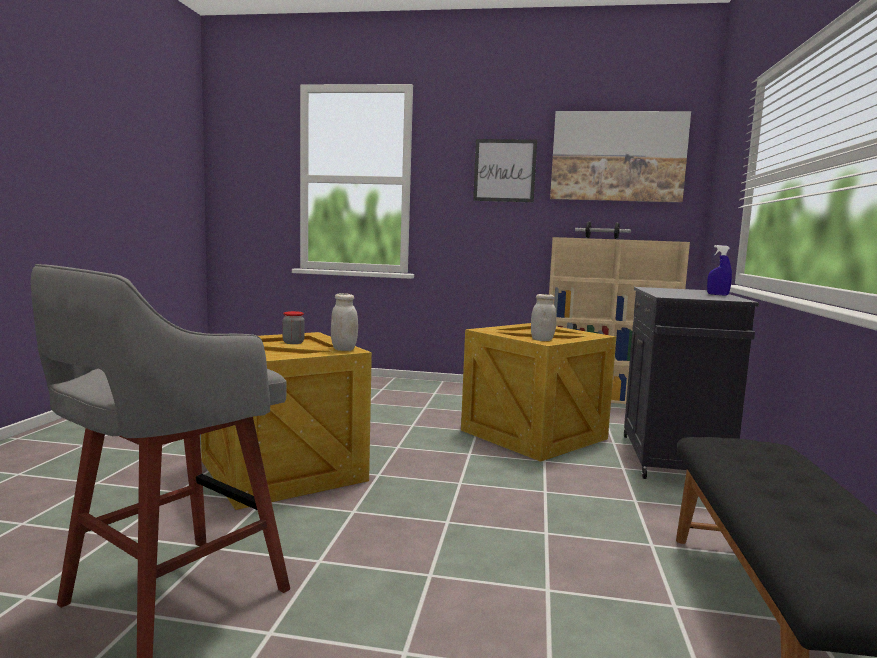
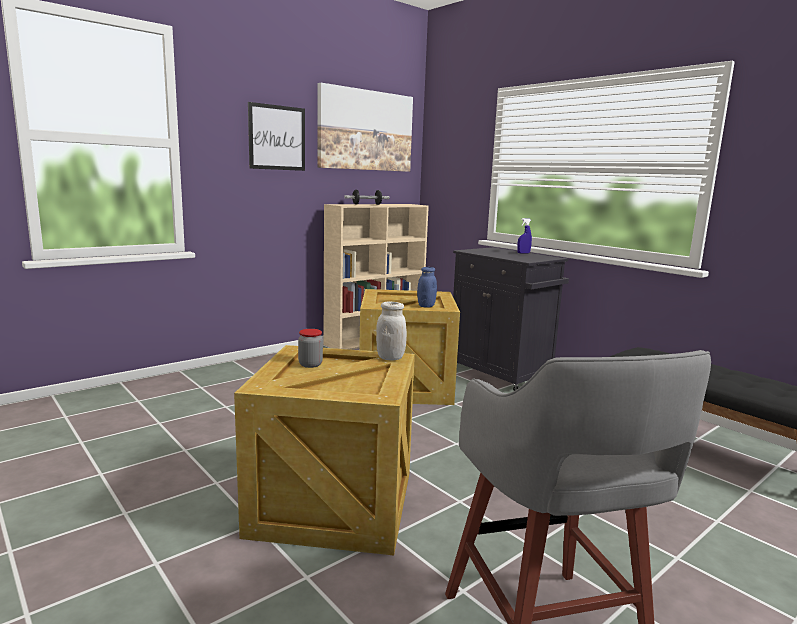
camera: 50 degrees left, 5 degrees up
white jar [531,294,556,341] -> blue jar [417,267,437,308]

